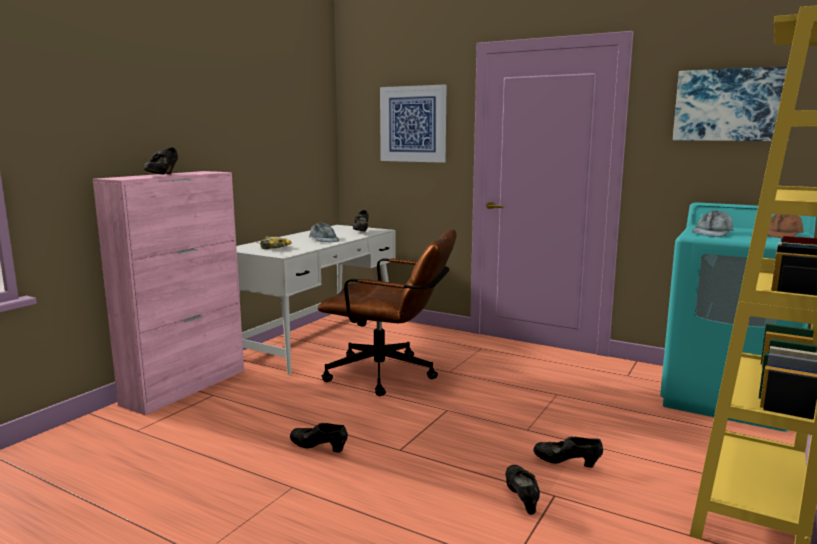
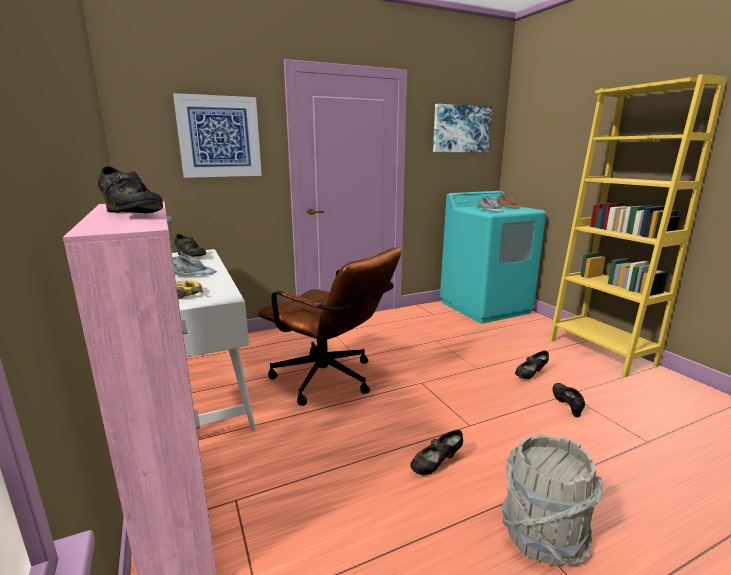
camera: 55 degrees left, 5 degrees up
brown office chair [318,229,457,396] -> brown office chair turned 75 degrees clockwise [258,247,401,406]
black shoe [506,465,540,515] -> black shoe turned 60 degrees clockwise [553,383,585,417]
none -> grey bucket [501,434,603,566]

